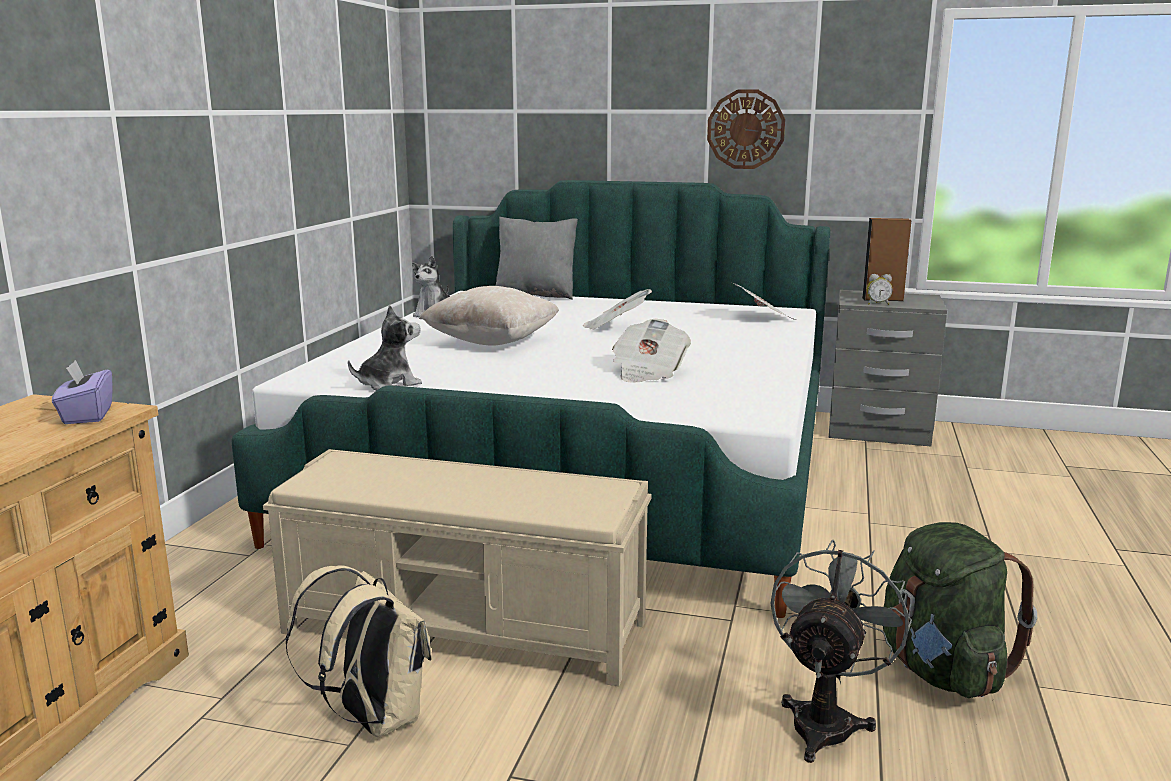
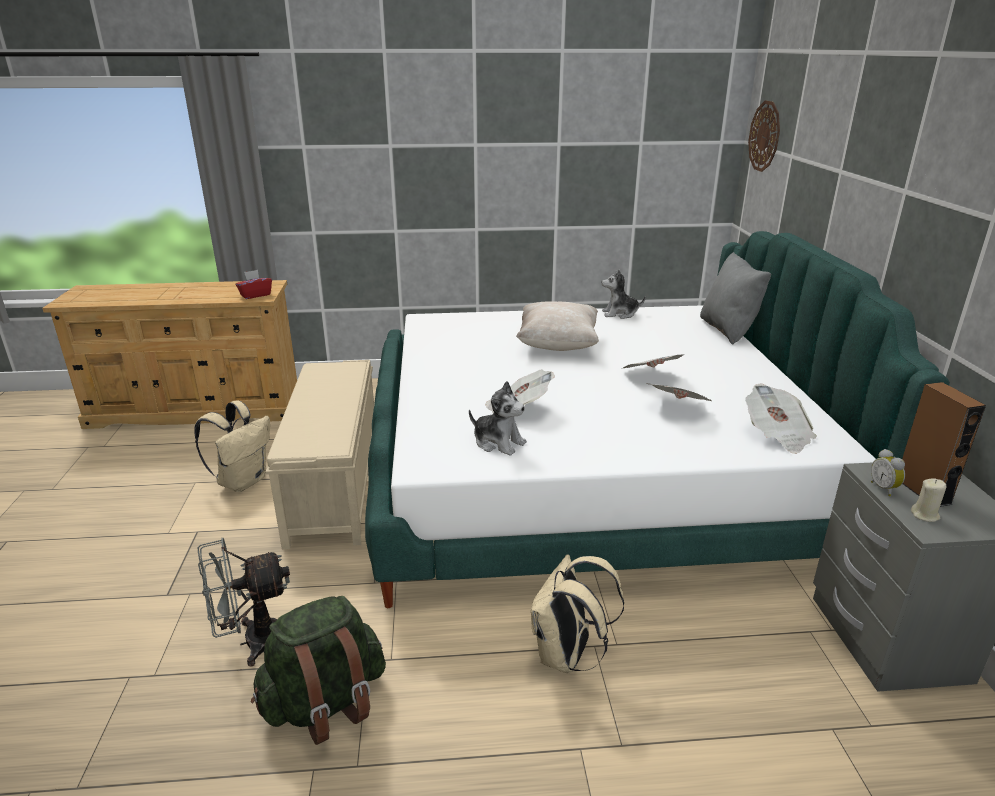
camera: 70 degrees right, 10 degrees up
purple tissue box [52,360,113,424] -> red tissue box [236,270,272,299]
plush toy [348,305,422,391] -> plush toy moved to [469,381,527,456]
wall clock [707,90,785,169] -> wall clock moved to [748,100,780,172]
grey fan [770,539,912,763] -> grey fan turned 150 degrees clockwise [198,538,290,667]
none -> beige backpack [531,554,624,673]
none -> newspaper [647,383,712,401]
none -> beige candle [911,478,946,522]

